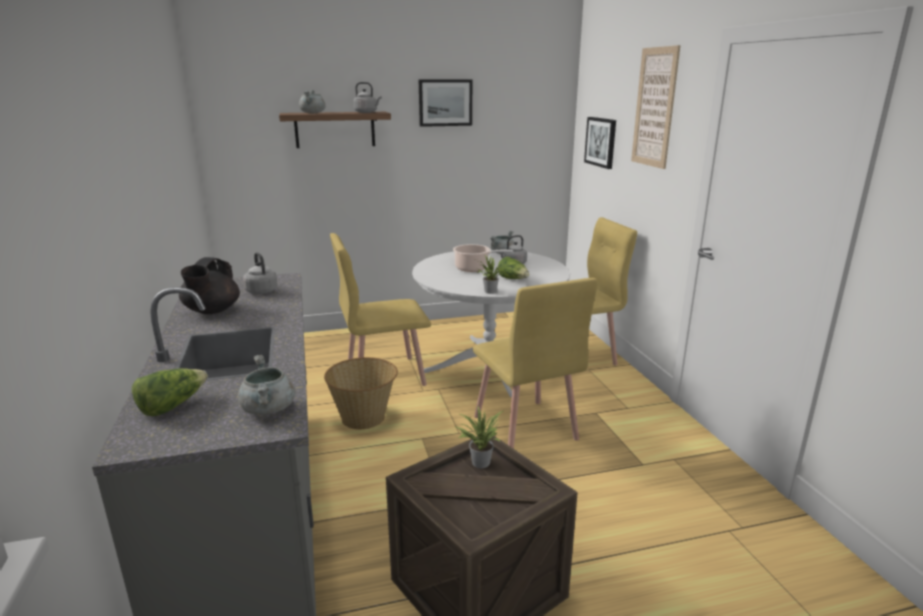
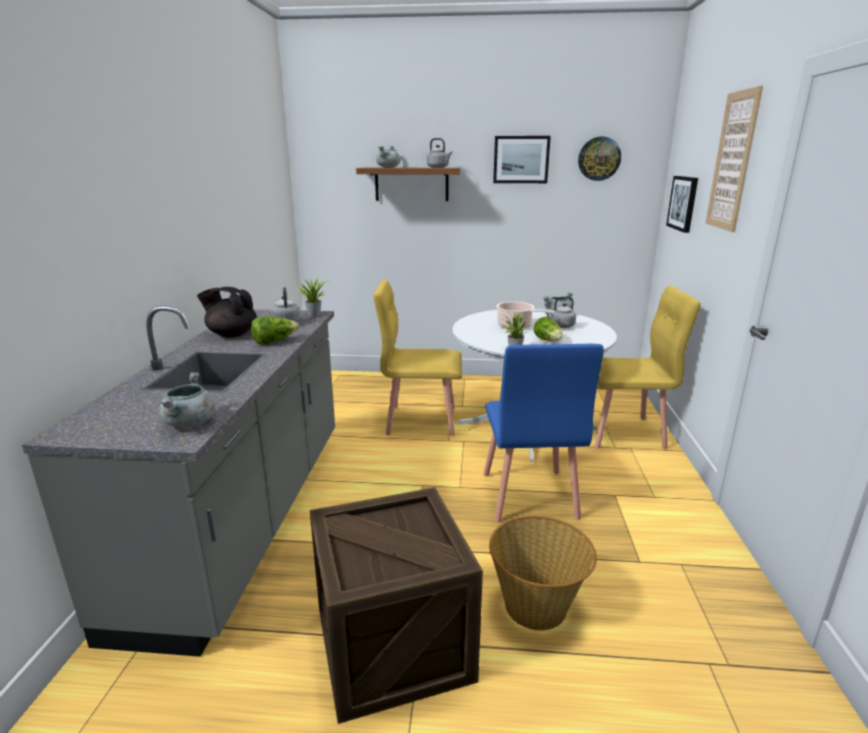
camera: 20 degrees right, 0 degrees up
lettuce [132,368,208,416] -> lettuce moved to [251,317,299,345]
black teapot [179,257,240,314] -> black teapot turned 75 degrees clockwise [197,287,257,338]
basket [324,357,398,429] -> basket moved to [489,516,597,630]
potted plant [455,407,503,468] -> potted plant moved to [298,278,331,317]
yellow chair [473,278,598,449] -> blue chair [483,344,604,522]
none -> wall clock [578,137,621,181]

